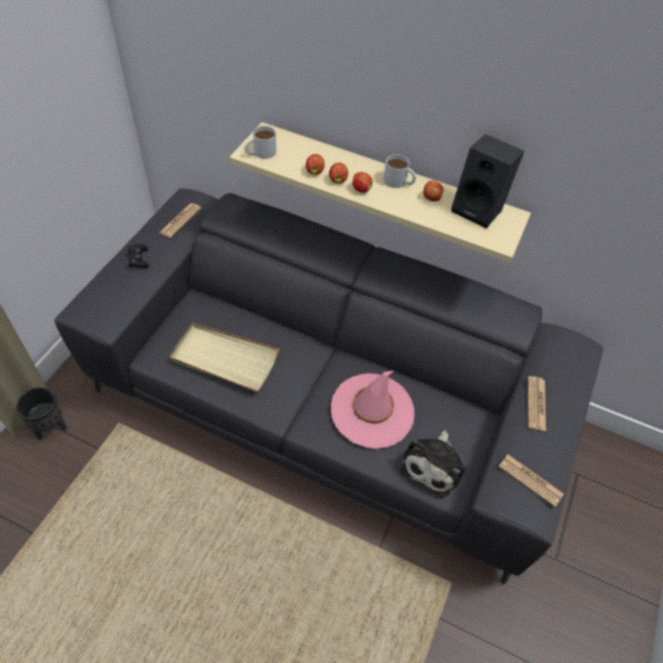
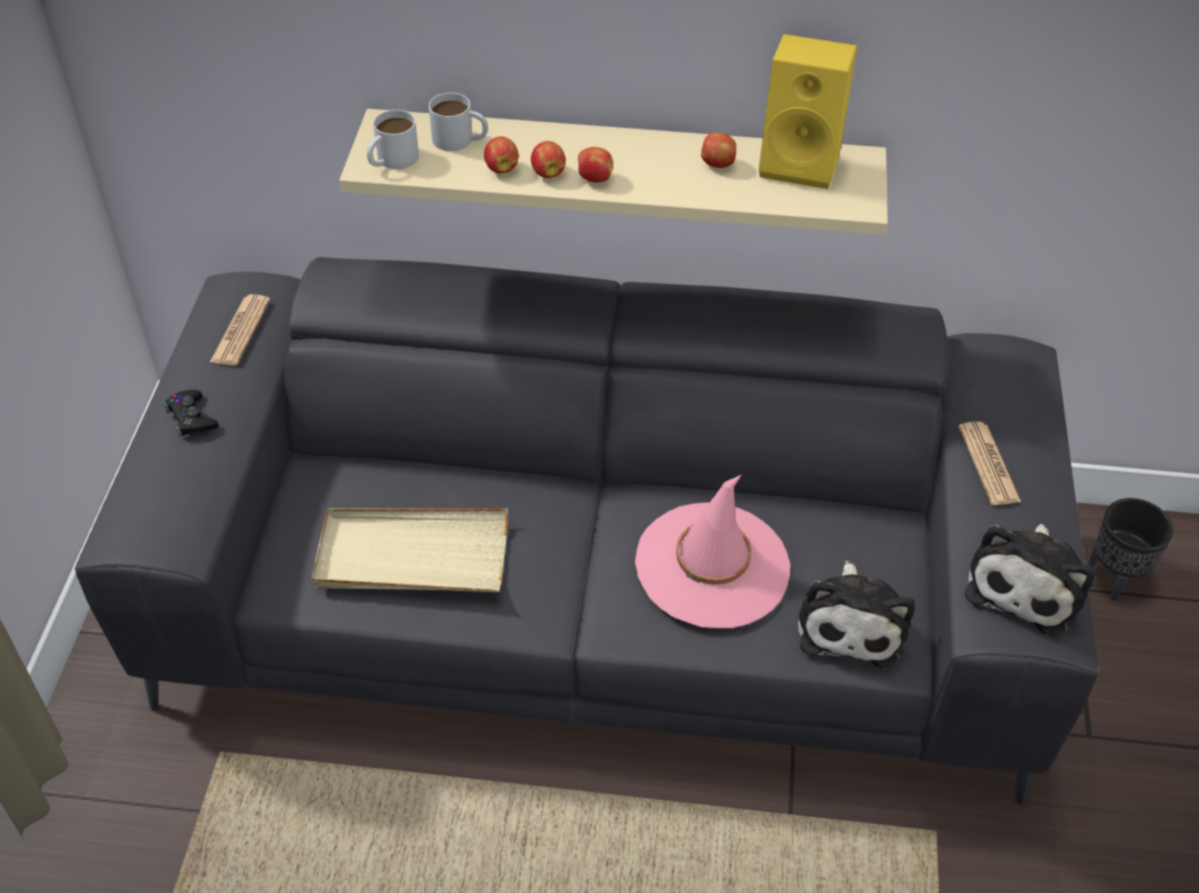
camera: 15 degrees left, 5 degrees down
black planter [16,387,67,440] -> black planter moved to [1088,498,1173,601]
white mug [383,154,416,188] -> white mug moved to [429,93,488,151]
black speaker [451,134,524,228] -> yellow speaker [759,34,857,189]
newspaper [499,455,564,507] -> plush toy [965,524,1096,636]

